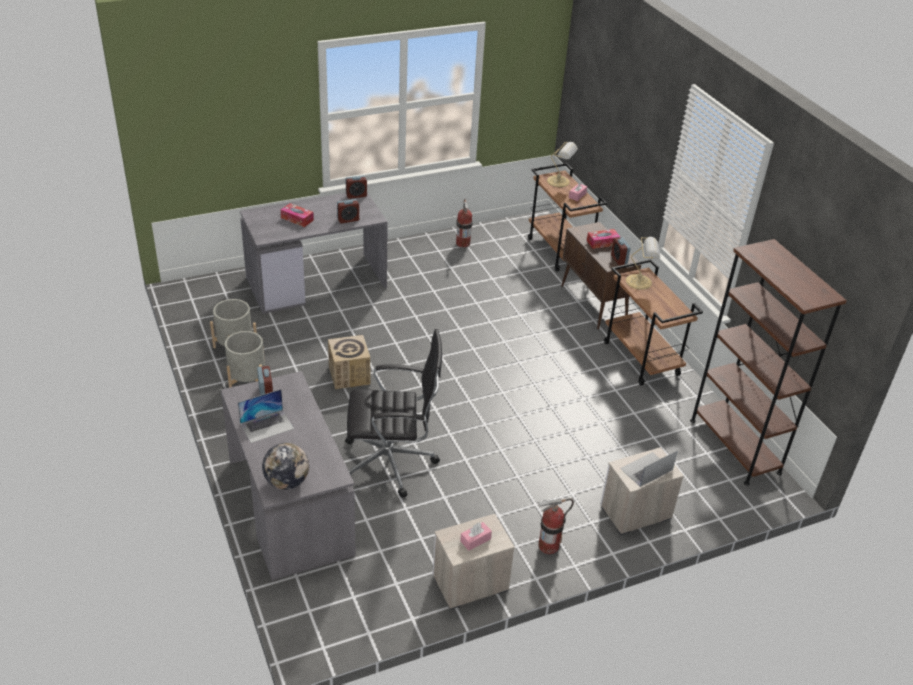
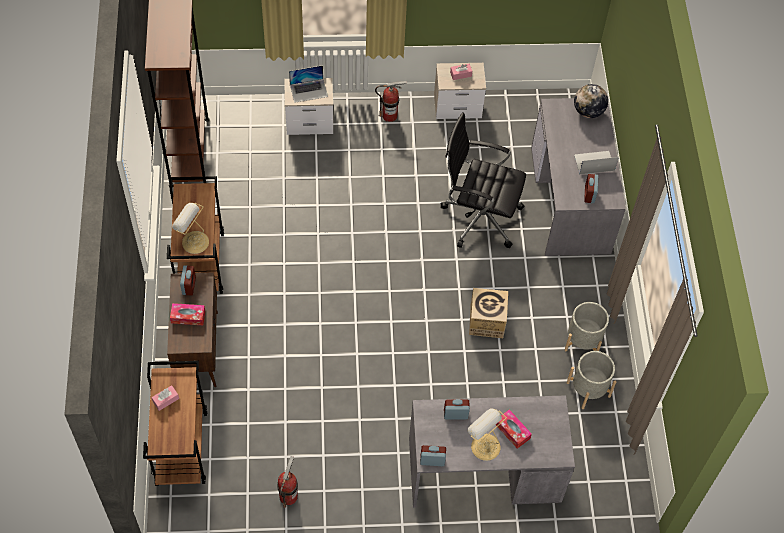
camera: 160 degrees left, 20 degrees up
table lamp [547,142,578,187] -> table lamp moved to [467,409,507,461]

